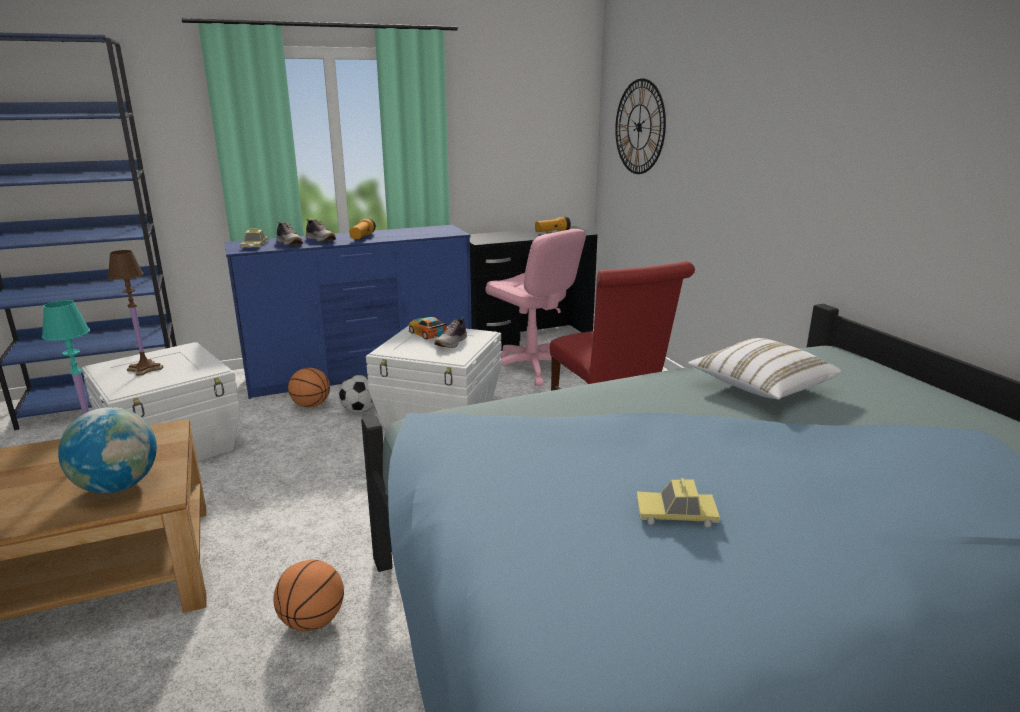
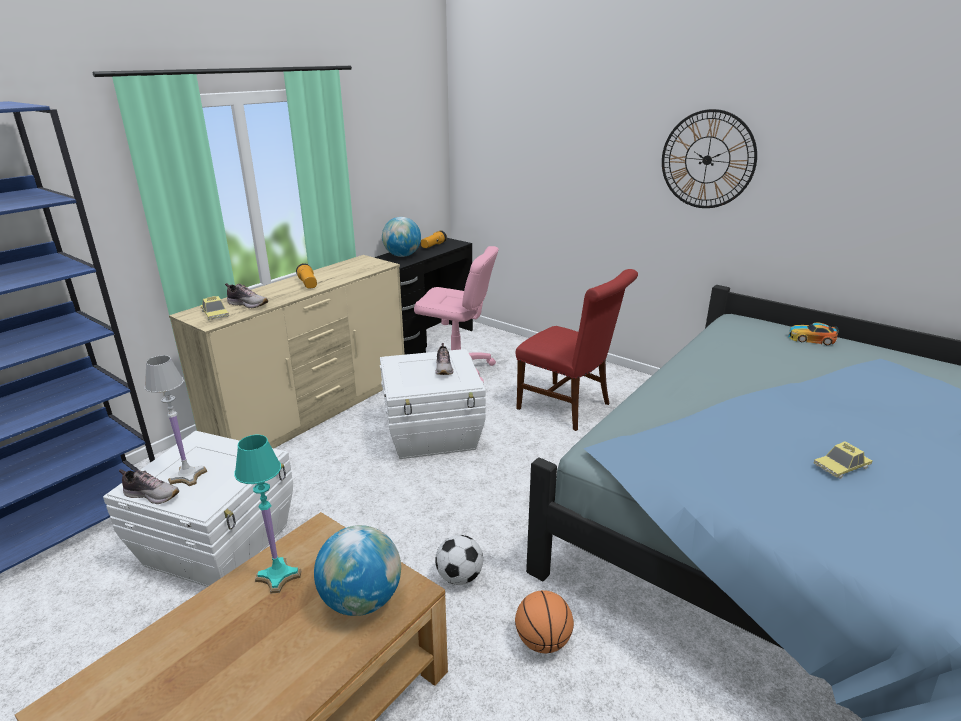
camera: 30 degrees left, 5 degrees up
brown table lamp [108,250,163,376] -> white table lamp [145,355,207,486]
blue dresser [225,225,472,399] -> beige dresser [169,255,405,448]
basketball [288,368,330,407] -> none
shoe [306,219,336,242] -> shoe moved to [119,469,179,504]
football [339,375,374,413] -> football moved to [435,535,483,585]
toy car [409,317,447,339] -> toy car moved to [788,322,839,345]
wall clock [615,78,666,174] -> wall clock moved to [662,109,757,208]
white pillow [688,338,841,400] -> none
none -> globe [382,217,421,257]

